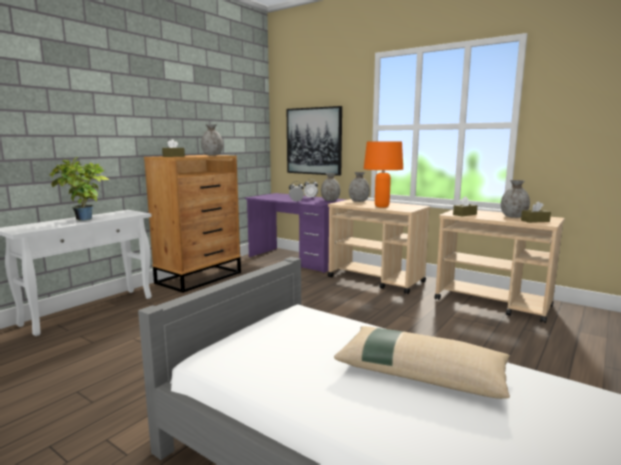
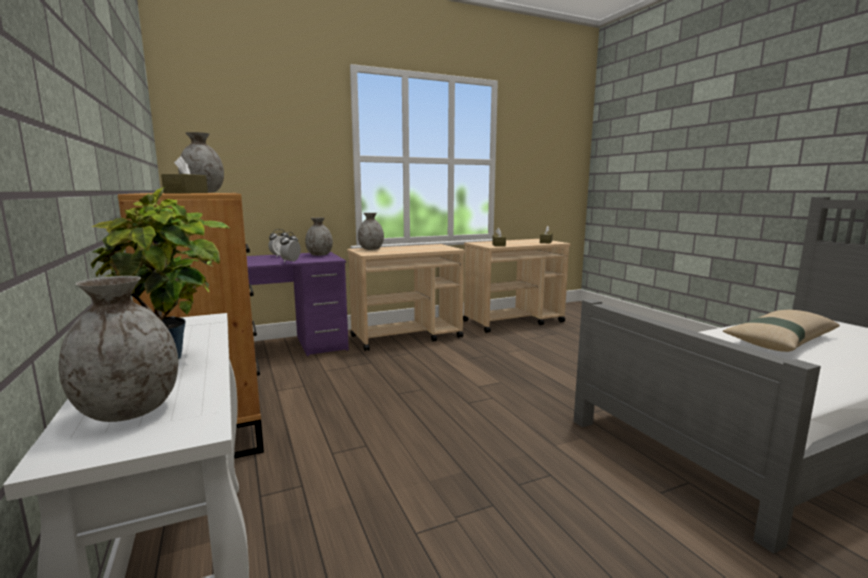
camera: 60 degrees left, 0 degrees up
picture [287,106,342,176] -> none
orange table lamp [364,141,403,208] -> none
grey vase [501,180,530,218] -> grey vase moved to [59,276,178,422]

